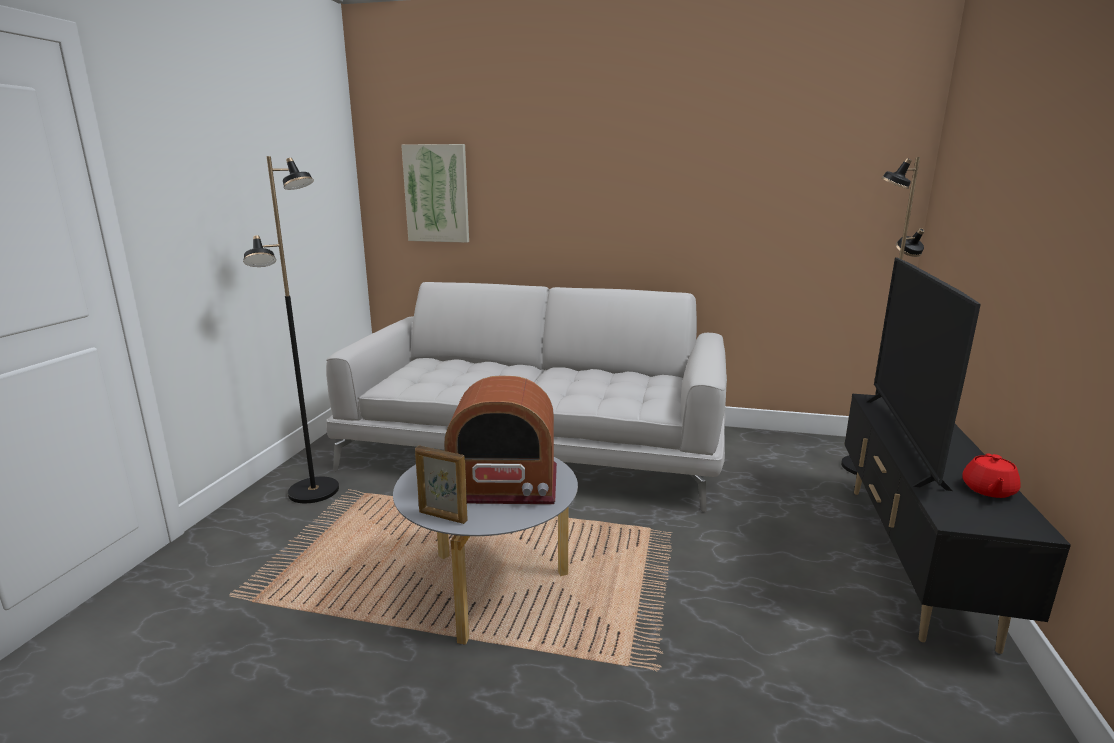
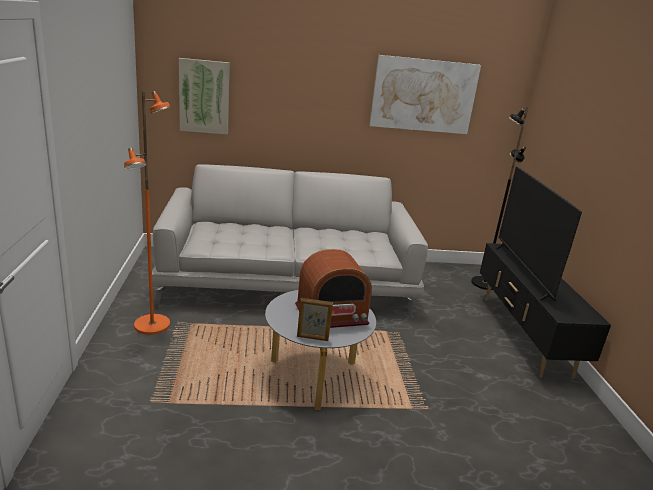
camera: 20 degrees left, 5 degrees up
black floor lamp [243,156,339,503] -> orange floor lamp [124,91,171,335]
red teapot [962,453,1021,498] -> none
none -> picture [369,55,481,134]

